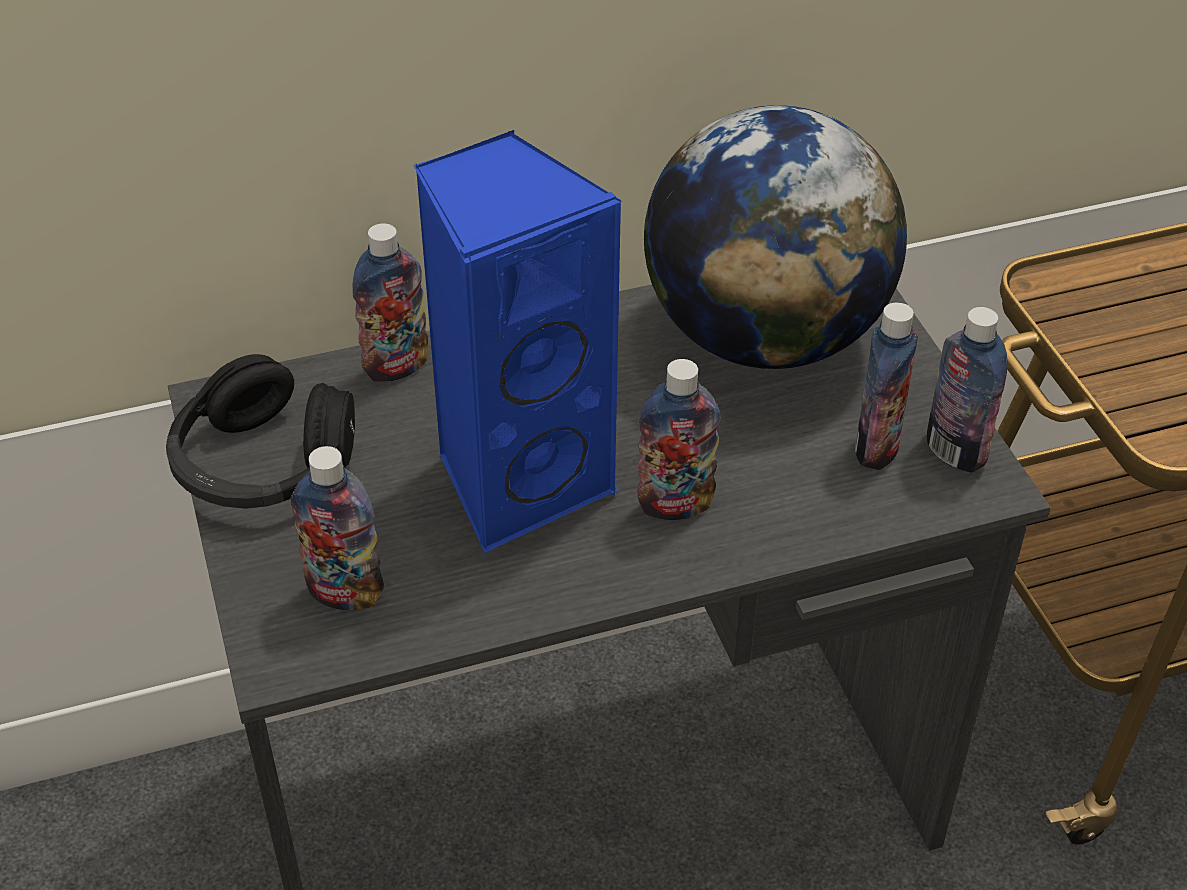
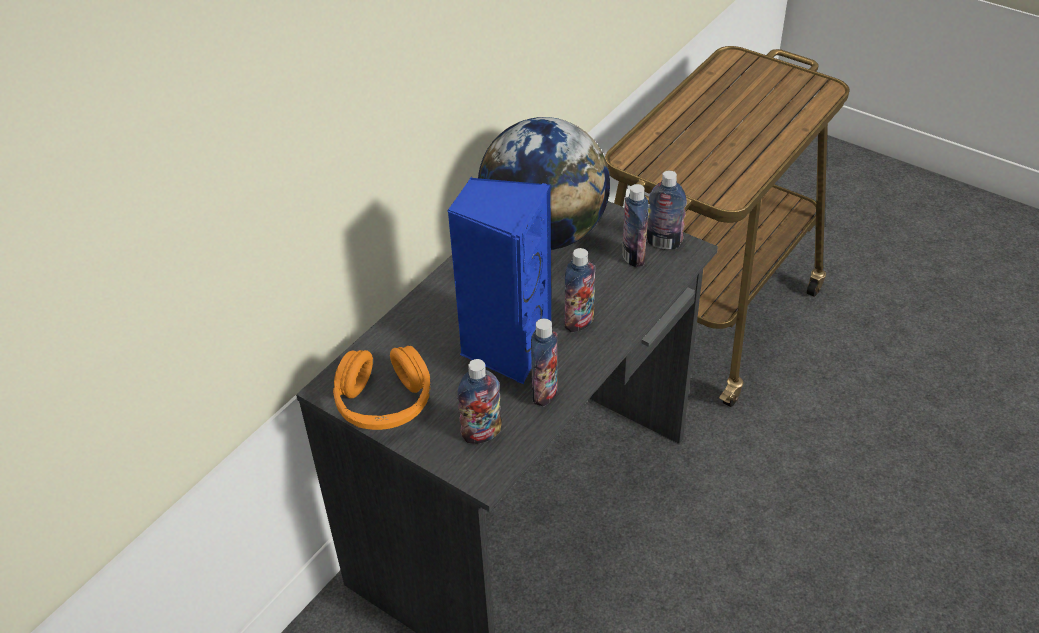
camera: 35 degrees left, 0 degrees up
black headphones [166,354,355,509] -> orange headphones [333,346,430,430]
bottle [352,223,428,382] -> bottle moved to [531,319,558,406]

